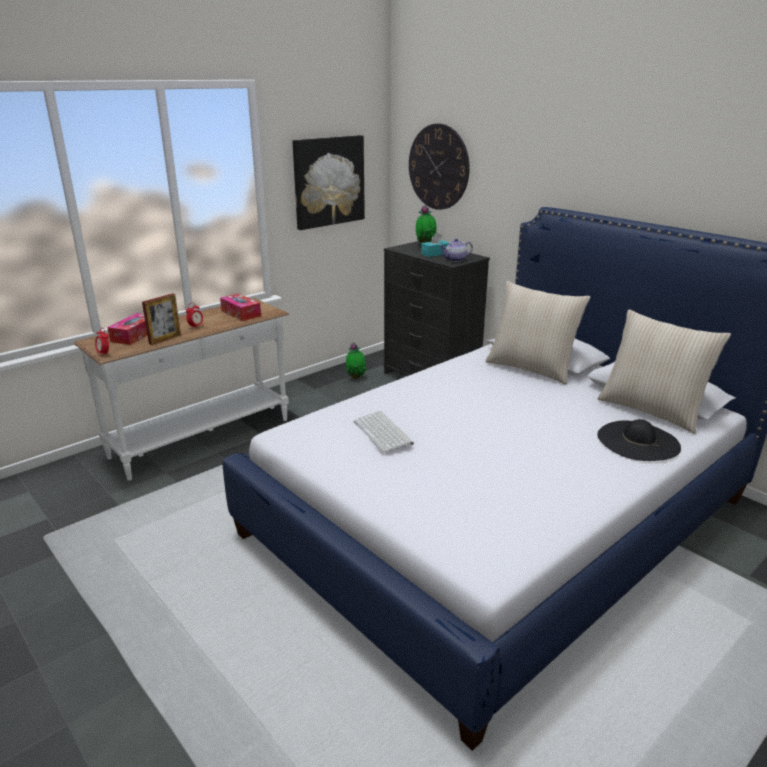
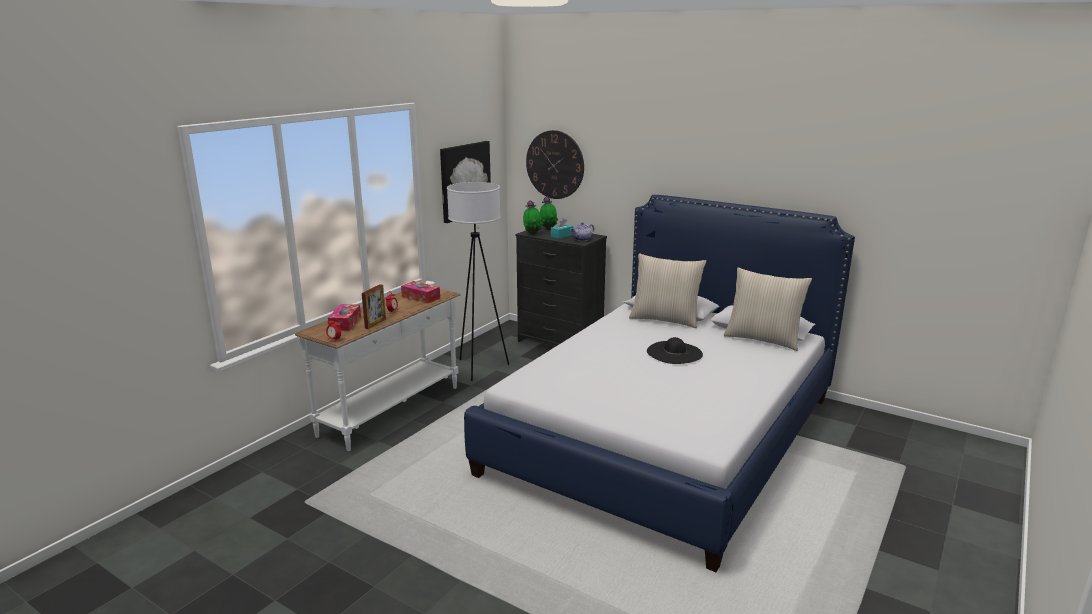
camera: 15 degrees left, 5 degrees down
potted plant [346,343,367,379] -> potted plant moved to [523,200,543,235]
keyboard [353,411,414,453] -> none
black hat [597,419,681,461] -> black hat moved to [647,337,703,364]
none -> white floor lamp [447,182,509,381]

